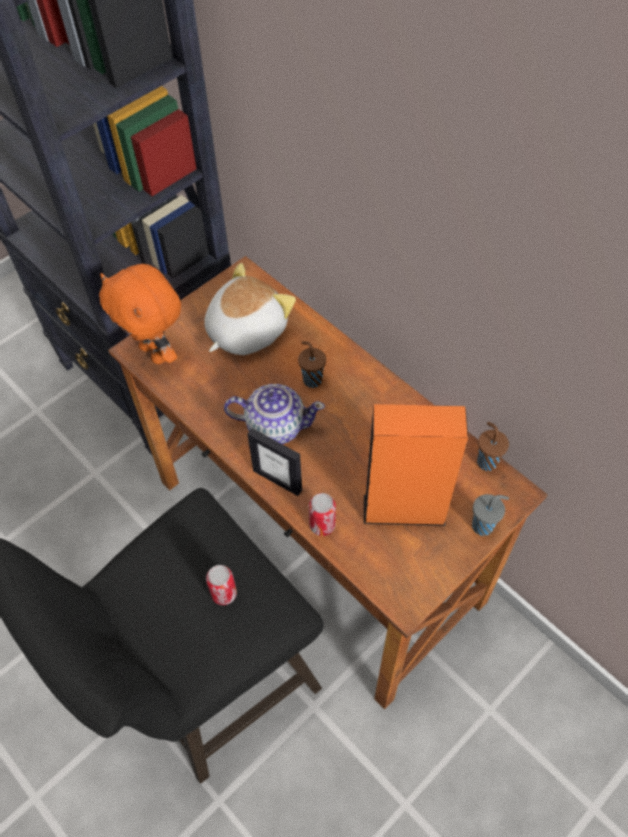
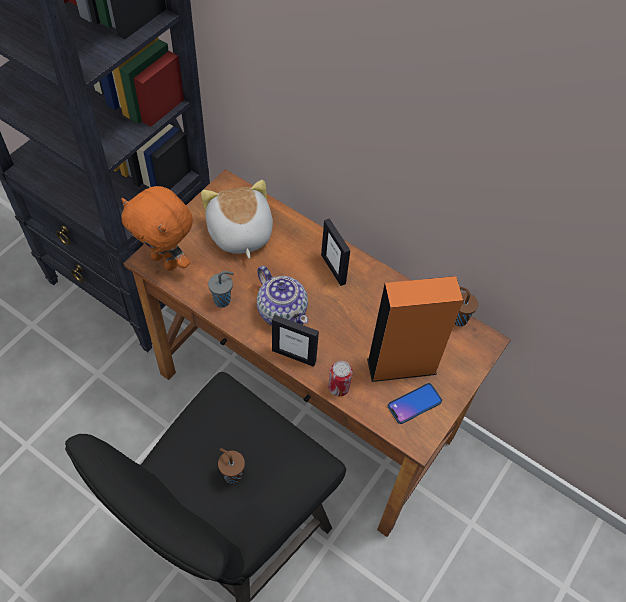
camera: 15 degrees left, 0 degrees up
plush toy [204,263,296,355] -> plush toy turned 45 degrees counterclockwise [201,180,273,259]
can [206,565,237,605] -> none
teapot [224,384,325,444] -> teapot turned 60 degrees clockwise [257,266,308,325]
brown cup [298,341,326,388] -> brown cup moved to [218,448,245,484]
grey cup [472,494,509,536] -> grey cup moved to [208,271,234,308]
none -> picture frame [321,218,350,286]
none -> phone [388,383,442,424]

